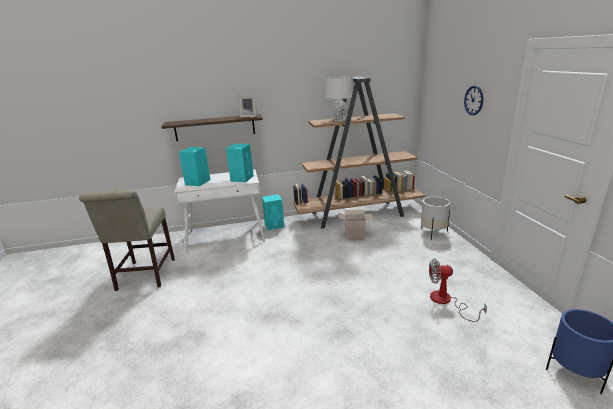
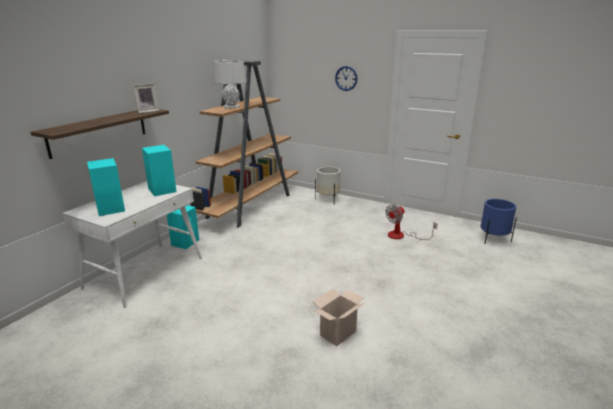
camera: 50 degrees left, 0 degrees up
beige chair [79,190,175,291] -> none
cardboard box [338,210,373,239] -> cardboard box moved to [313,289,365,346]

